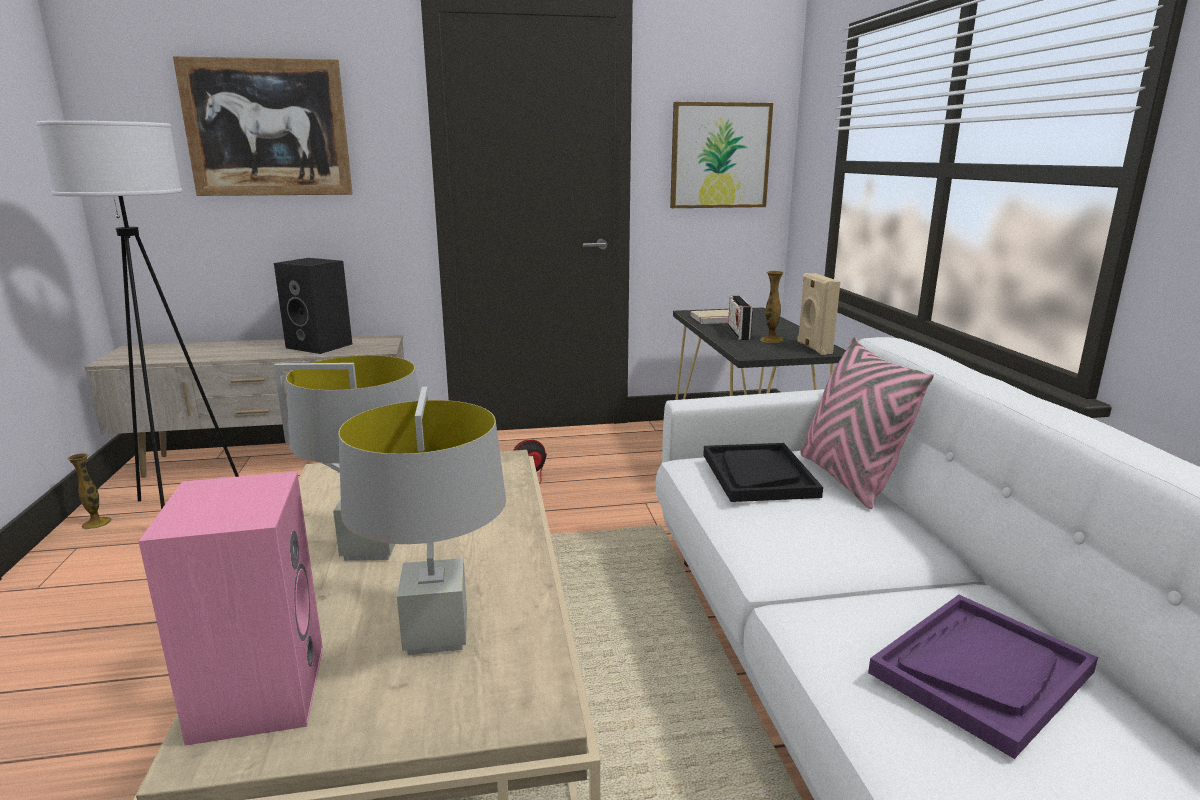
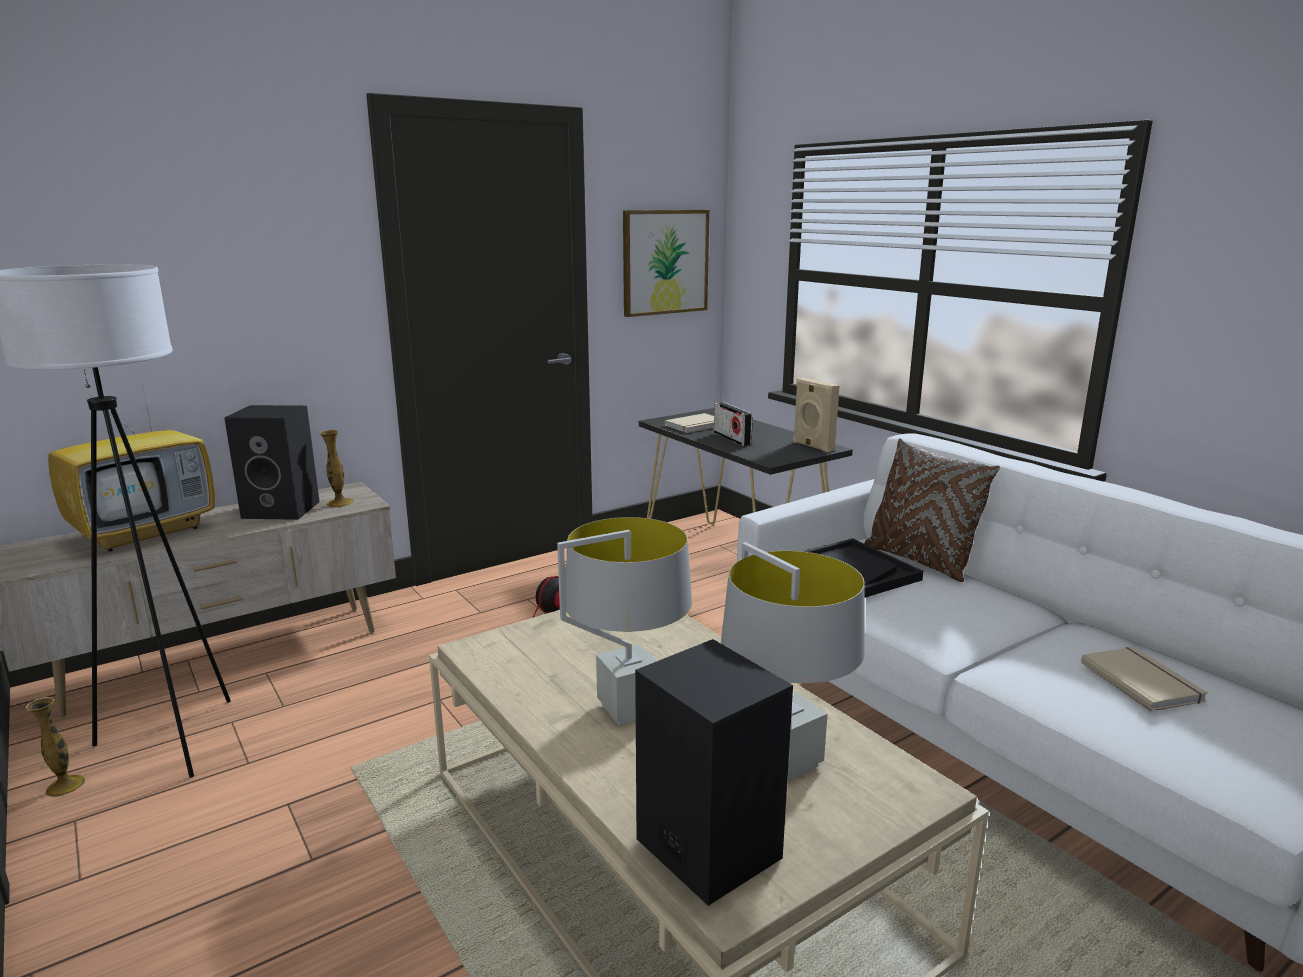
camera: 25 degrees left, 0 degrees up
pink speaker [138,472,323,746] -> black speaker [635,639,793,906]
picture [173,56,353,196] -> none
vase [760,271,784,343] -> vase moved to [319,430,354,508]
pink pillow [801,337,934,509] -> brown pillow [864,438,1000,582]
purple tray [868,594,1098,759] -> beige book [1081,647,1208,711]
none -> television [48,371,215,552]

